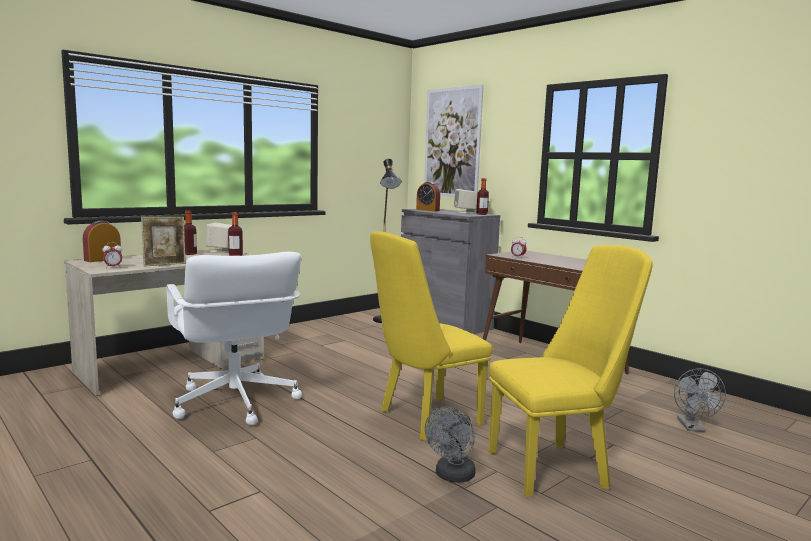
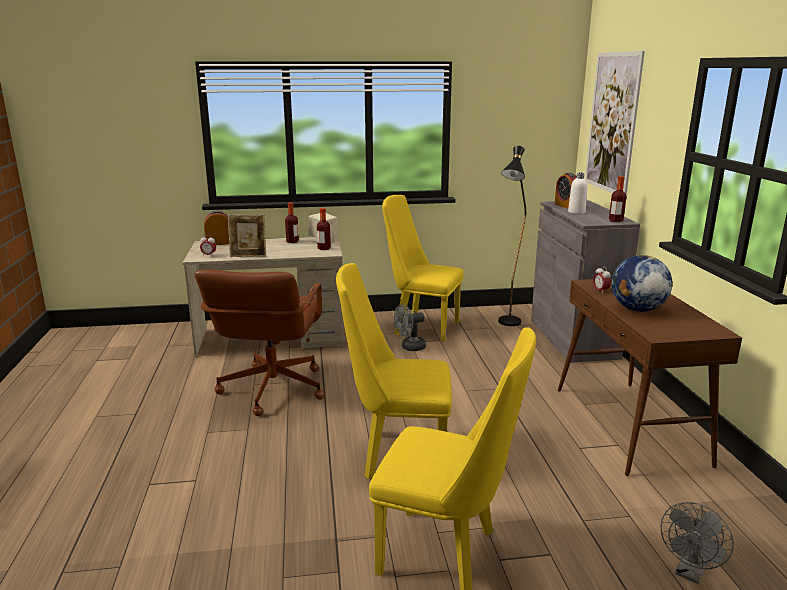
camera: 35 degrees right, 10 degrees up
white office chair [167,252,302,425] -> brown office chair [195,269,324,416]
grey fan [425,407,476,483] -> grey fan moved to [394,304,426,351]
beige speaker [454,189,478,213] -> none
none -> yellow chair [382,195,464,342]
none -> white bottle [568,173,587,214]
none -> globe [612,255,672,312]

